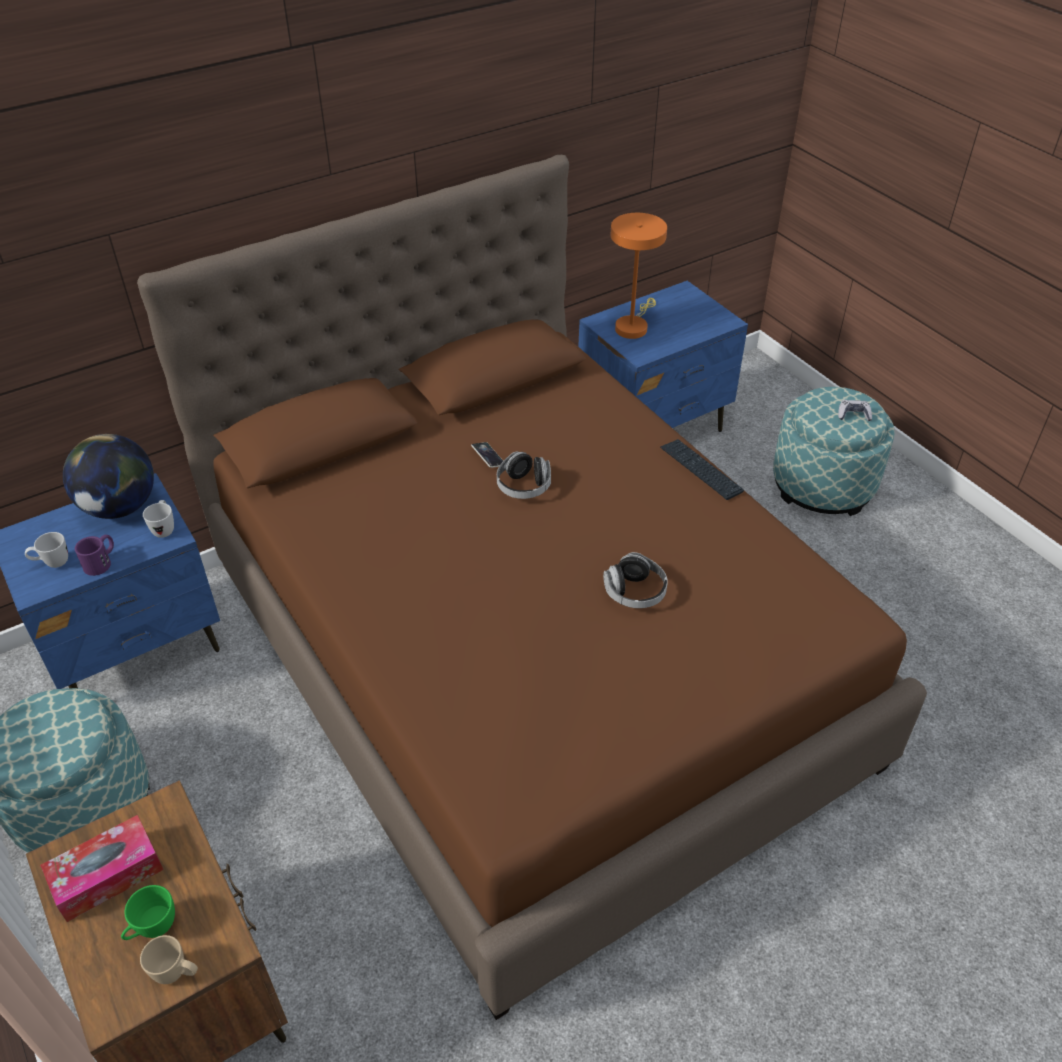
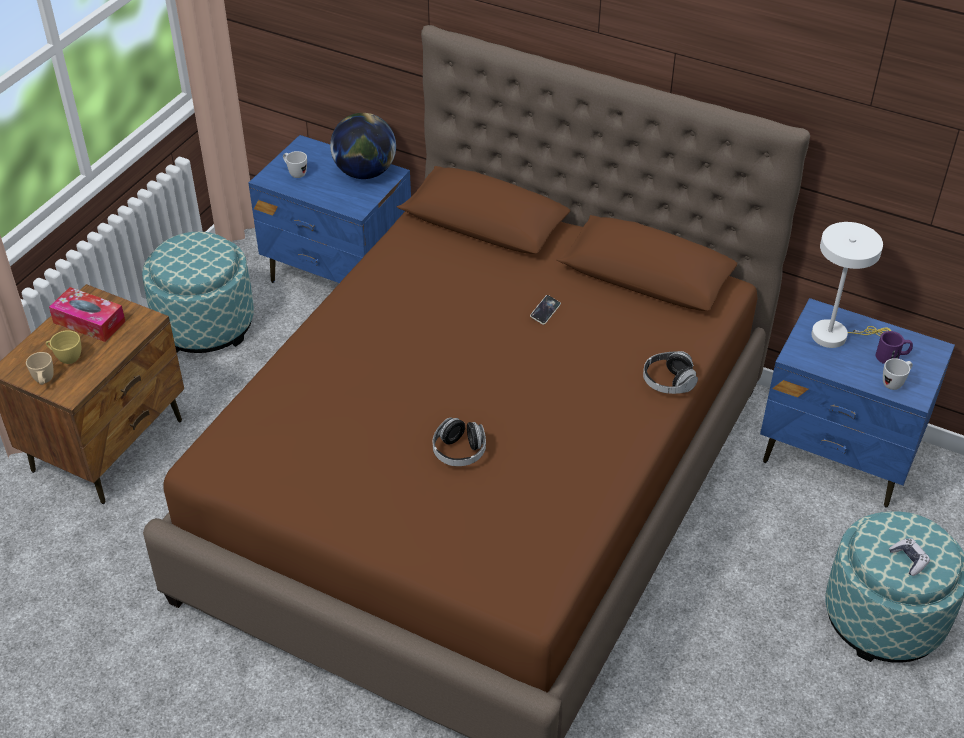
camera: 60 degrees right, 0 degrees up
purple mug [75,535,114,576] -> purple mug moved to [876,331,913,364]
green cup [121,885,175,940] -> yellow cup [46,330,81,364]
white mug [143,500,174,538] -> white mug moved to [883,358,913,390]
headphones [497,451,551,499] -> headphones moved to [643,351,698,394]
orange table lamp [611,213,667,339] -> white table lamp [811,222,891,348]
keyboard [660,439,744,500] -> none

